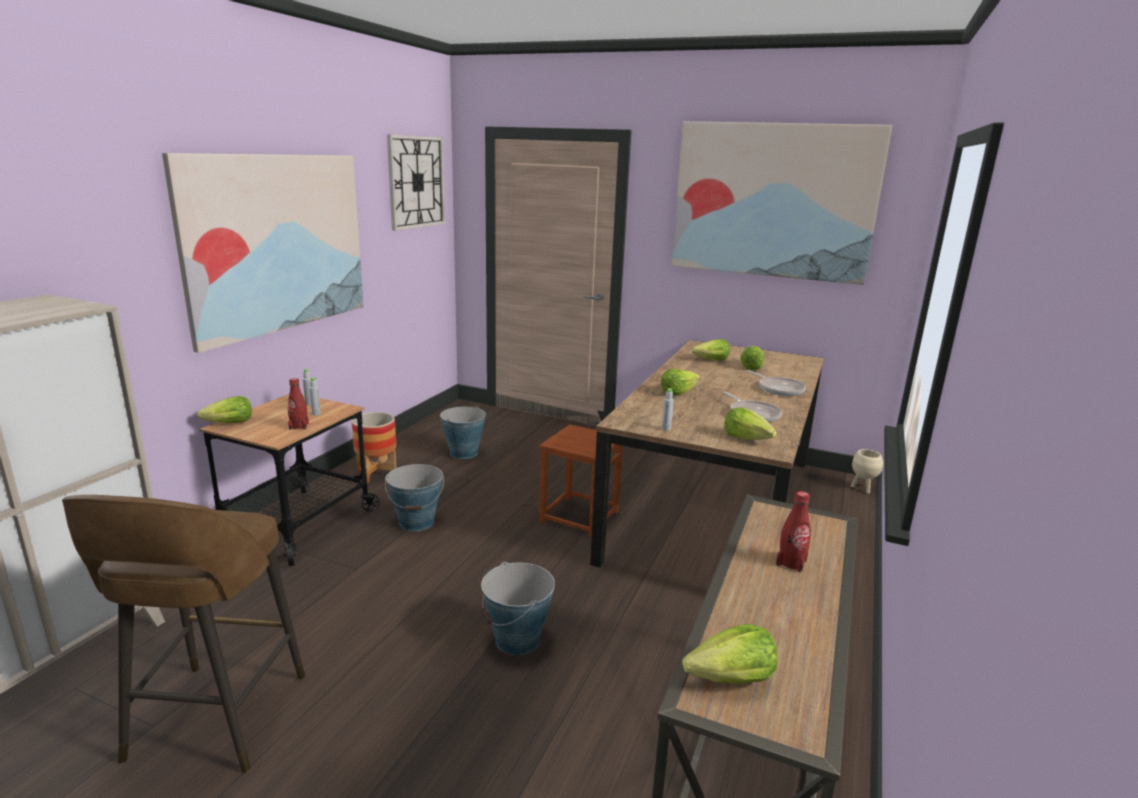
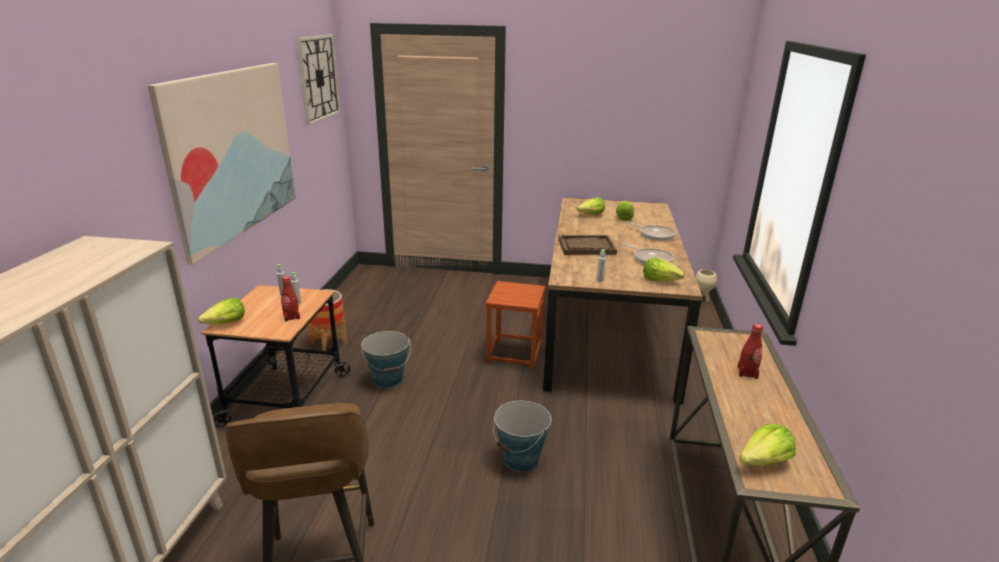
camera: 15 degrees left, 5 degrees up
bucket [440,406,486,459] -> none
lettuce [661,369,700,395] -> brown tray [559,235,617,255]
picture [671,121,893,285] -> none

